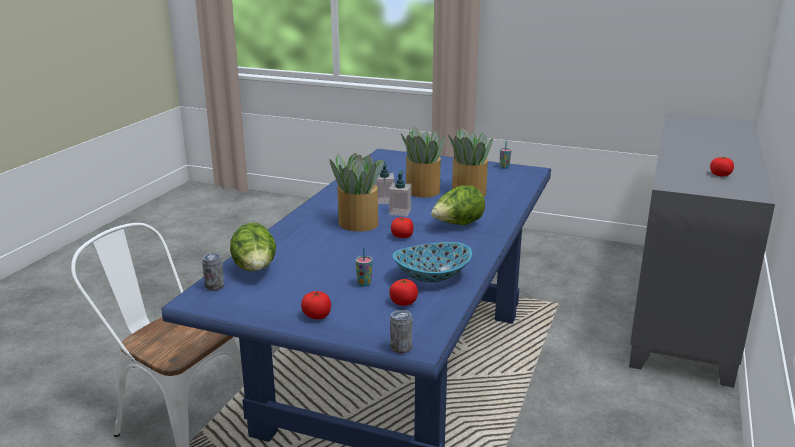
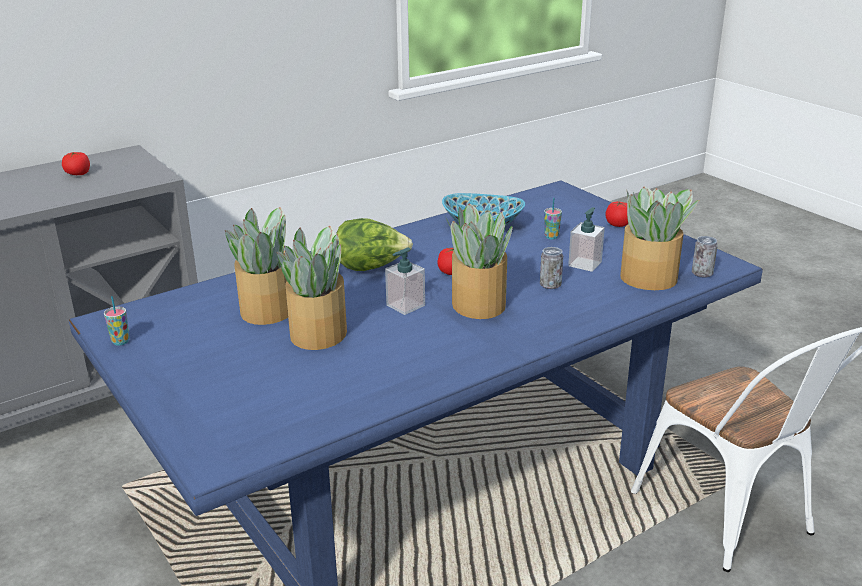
camera: 145 degrees left, 5 degrees up
lettuce [230,223,276,271] -> potted plant [620,187,699,290]
soap dispenser [375,161,394,204] -> soap dispenser moved to [568,207,605,272]
tomato [389,279,418,306] -> none
can [390,310,412,354] -> can moved to [540,247,563,289]

